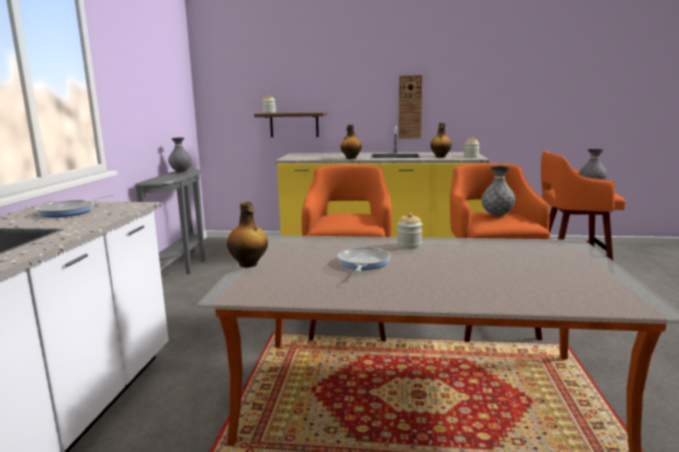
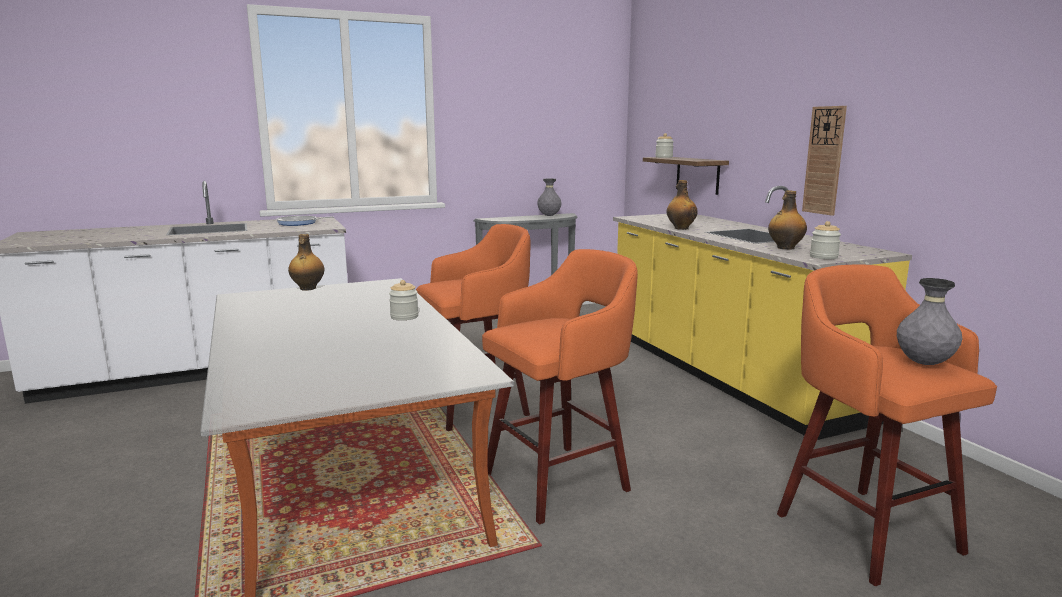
camera: 60 degrees right, 0 degrees up
frying pan [337,247,390,272] -> none
grey vase [481,166,515,216] -> none

